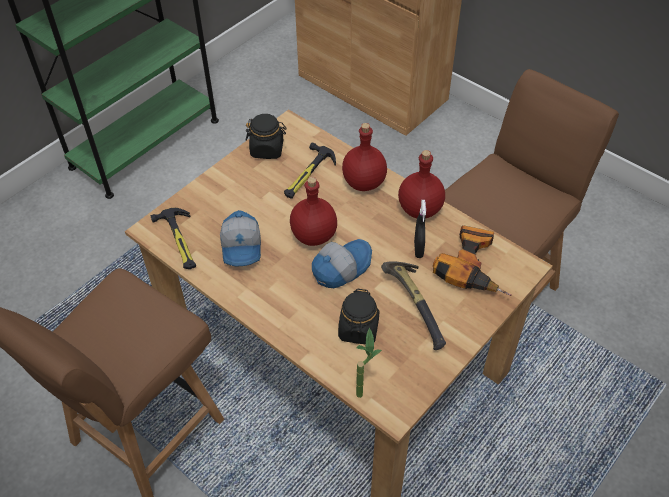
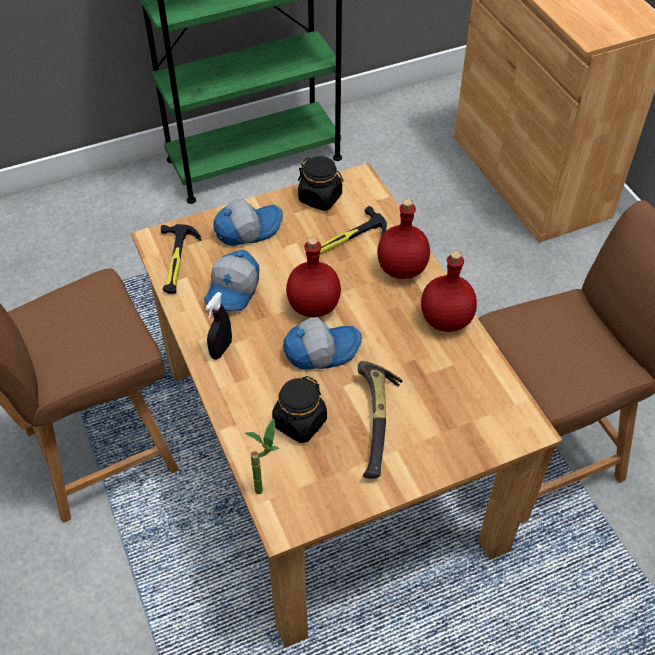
camera: 25 degrees right, 0 degrees up
black spray bottle [414,200,426,258] -> black spray bottle moved to [205,292,232,360]
power drill [433,225,512,296] -> none
none -> cap [213,199,283,246]

